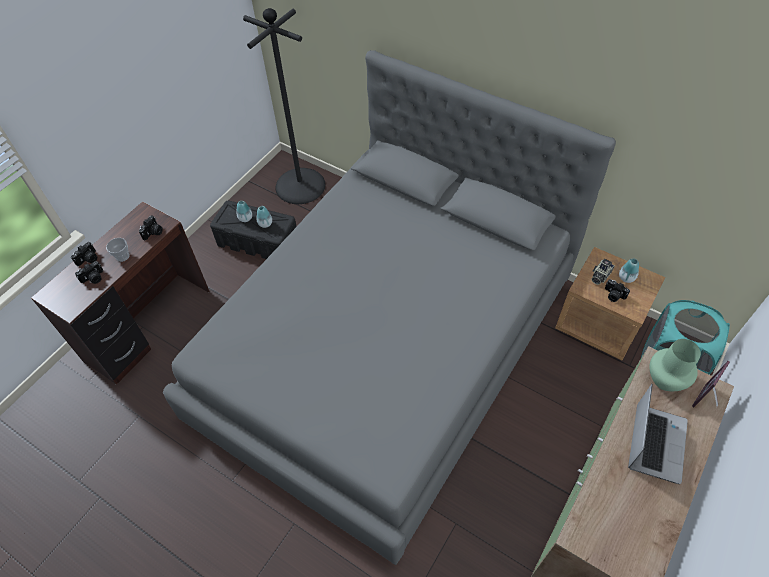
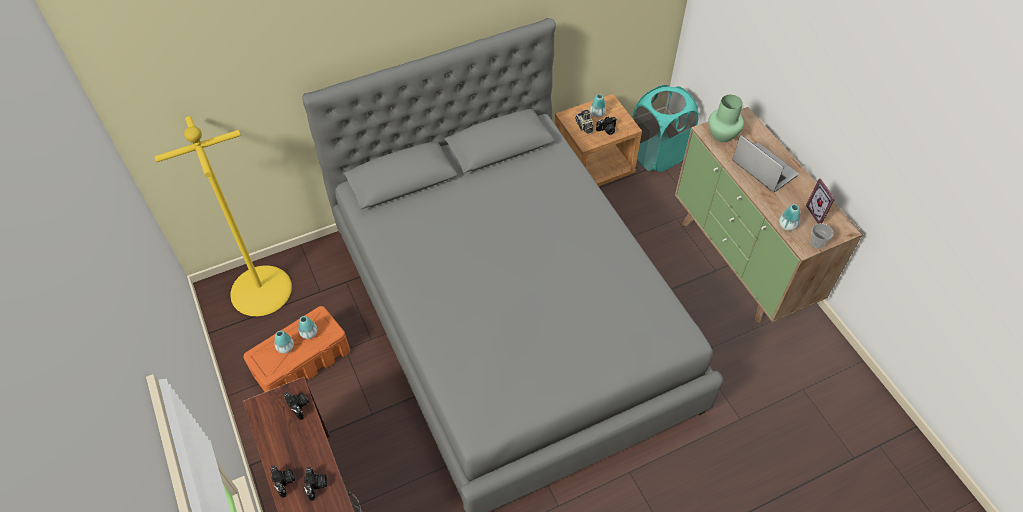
camera: 60 degrees left, 0 degrees up
cup [106,238,129,262] -> cup moved to [810,223,833,248]
black storage box [210,200,297,259] -> orange storage box [243,306,350,392]
black clothes rack [243,8,326,204] -> yellow clothes rack [154,116,292,316]
picture frame [692,361,730,407] -> picture frame moved to [806,178,835,224]
none -> vase [779,204,800,231]

